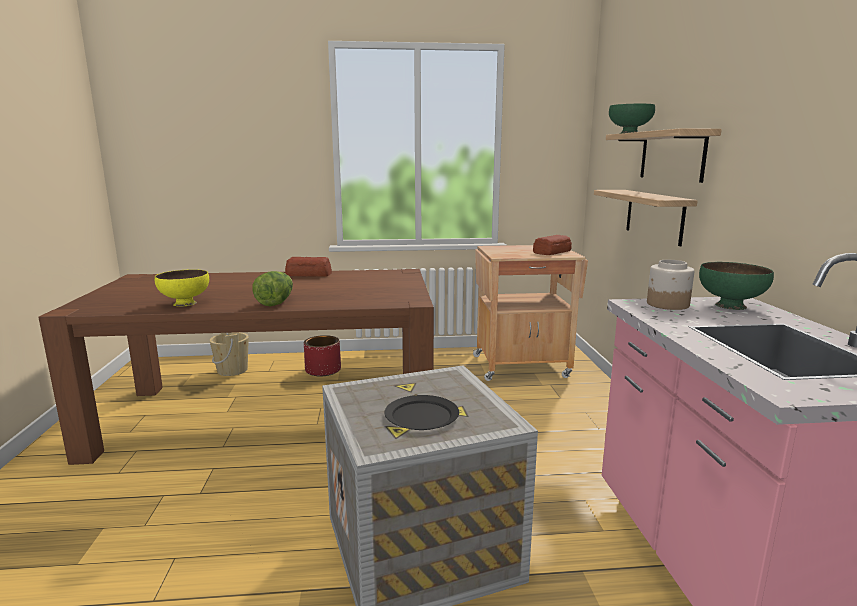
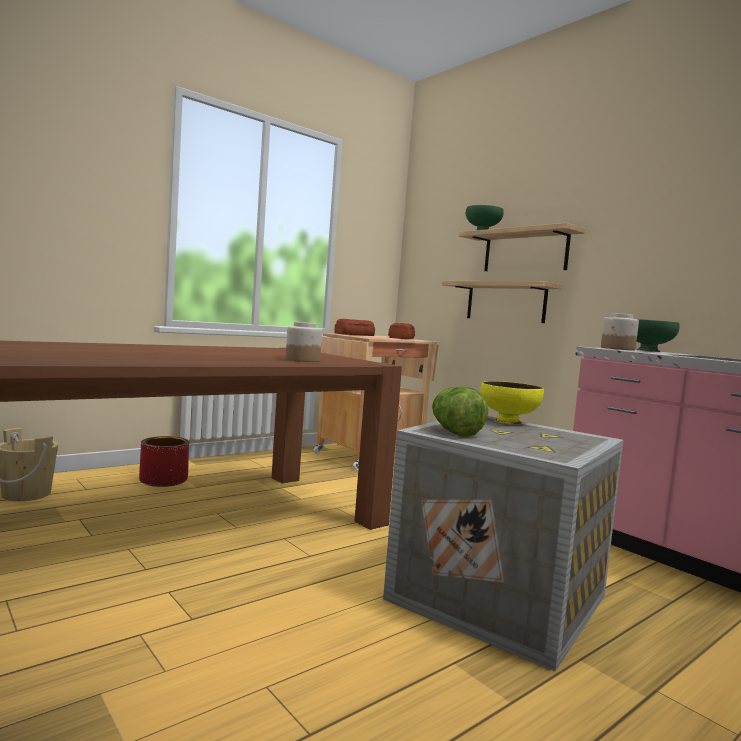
camera: 35 degrees left, 10 degrees down
yellow bowl [155,269,209,306] -> yellow bowl moved to [480,381,544,425]
lettuce [252,271,293,307] -> lettuce moved to [432,386,488,437]
bread [285,257,332,277] -> bread moved to [334,319,375,336]
black plate [384,395,459,430] -> none
none -> jar [286,322,322,362]

